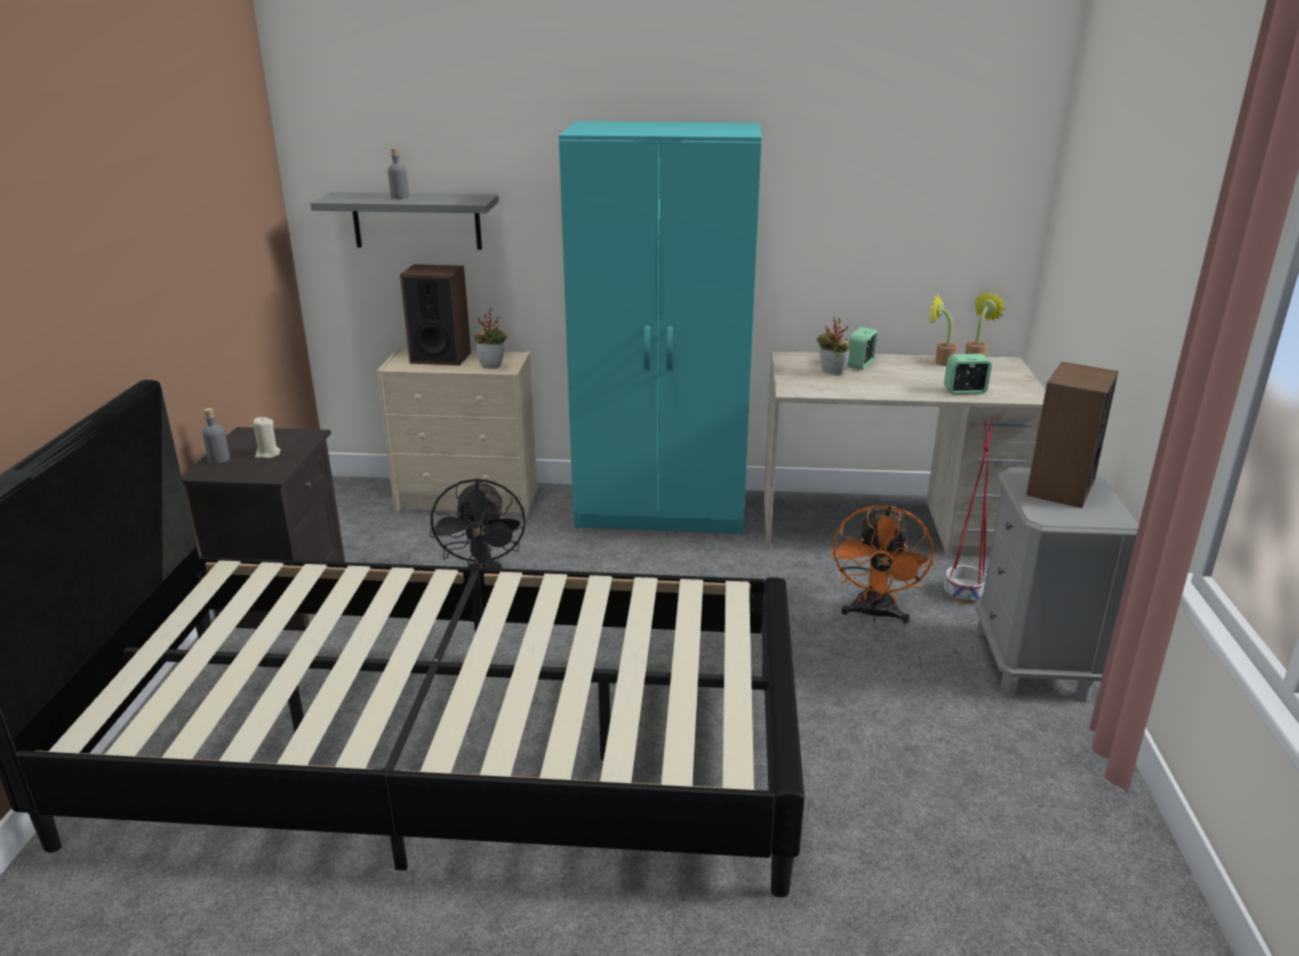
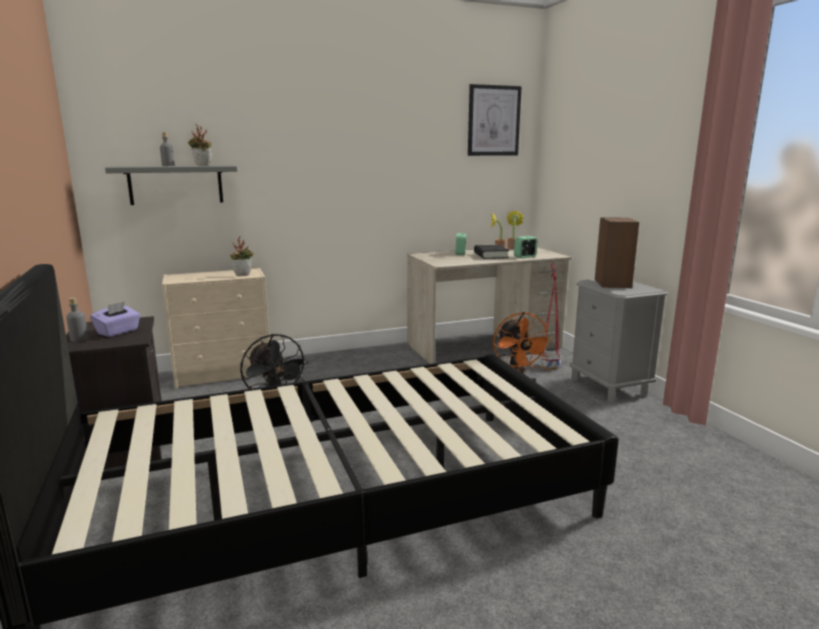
camera: 25 degrees left, 10 degrees down
beige candle [253,417,281,458] -> purple tissue box [90,301,141,337]
speaker [400,264,471,366] -> none
turquoise wardrobe [559,121,762,535] -> none
potted plant [816,316,851,375] -> potted plant moved to [188,124,212,166]
none -> picture [468,84,522,156]
none -> black book [474,245,509,259]

